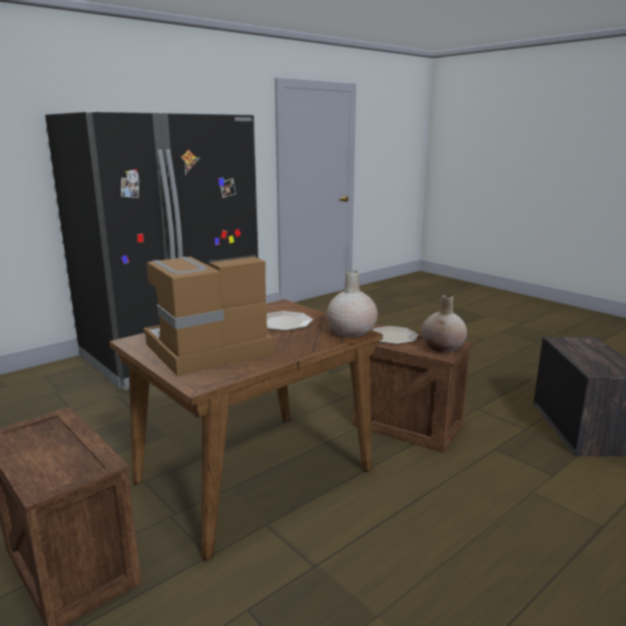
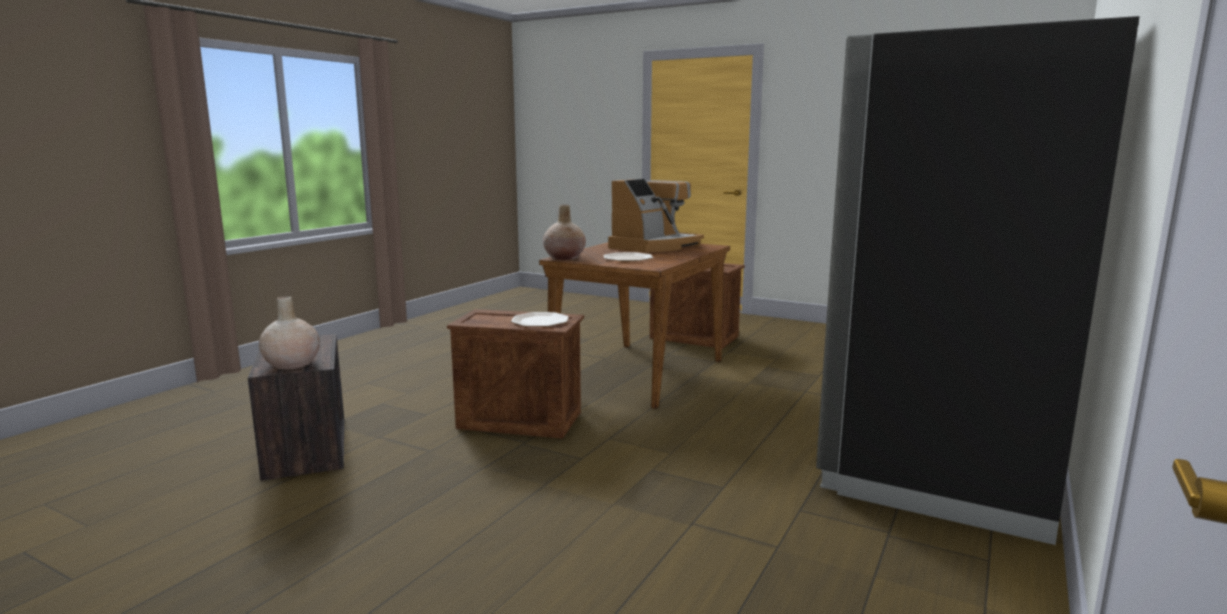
camera: 160 degrees right, 5 degrees down
beige vase [422,295,467,353] -> beige vase moved to [259,296,320,369]

